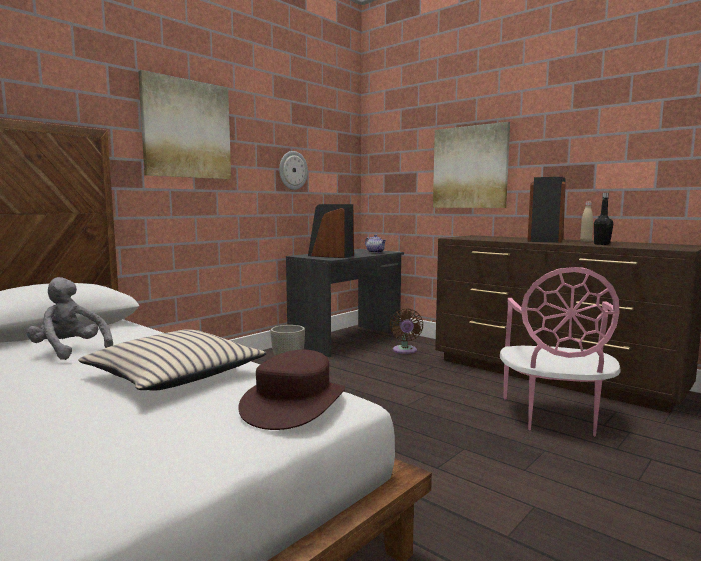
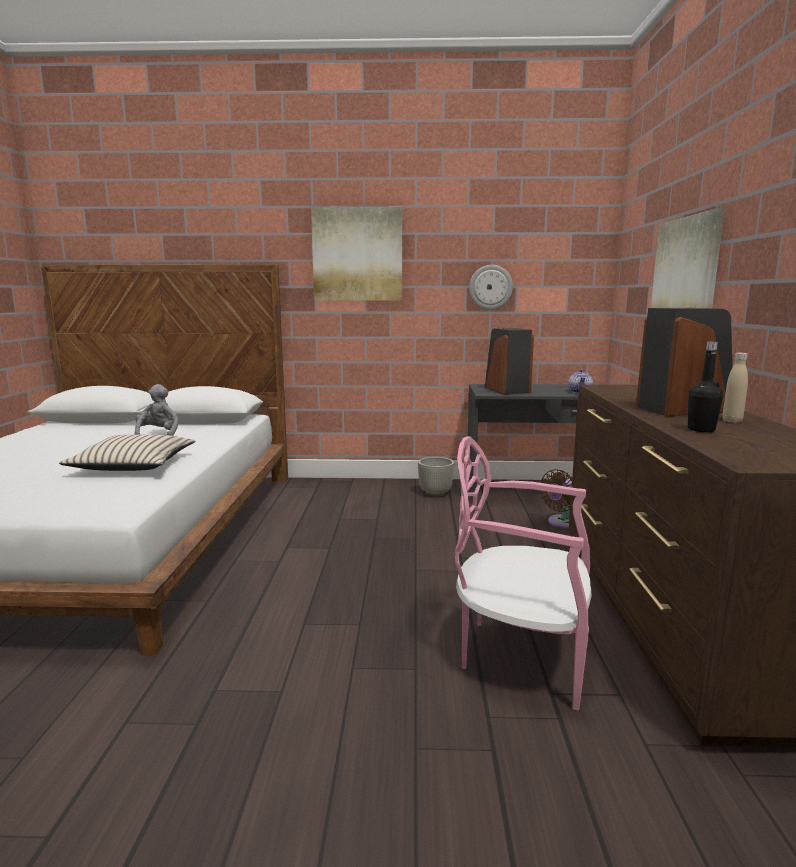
camera: 50 degrees right, 5 degrees up
brown hat [238,350,345,430] -> none
pink chair [500,267,621,436] -> pink chair turned 45 degrees clockwise [455,436,591,710]

